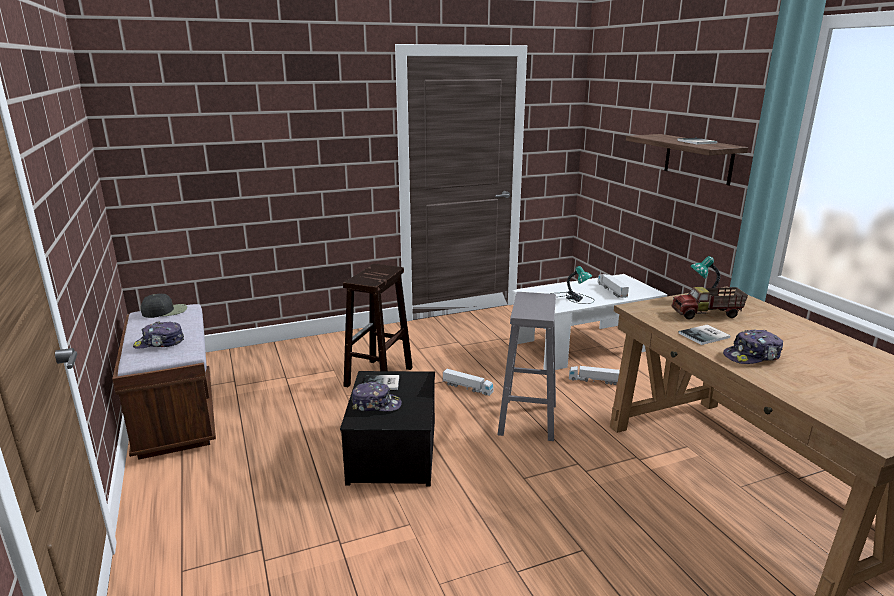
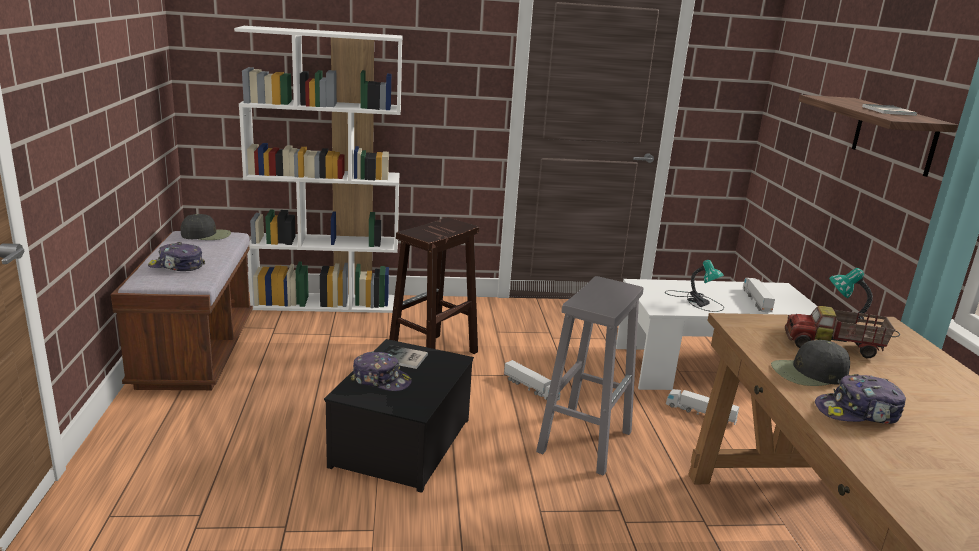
camera: 15 degrees right, 0 degrees up
book [678,325,731,345] -> black cap [771,340,850,386]
none -> white bookcase [234,26,403,313]

